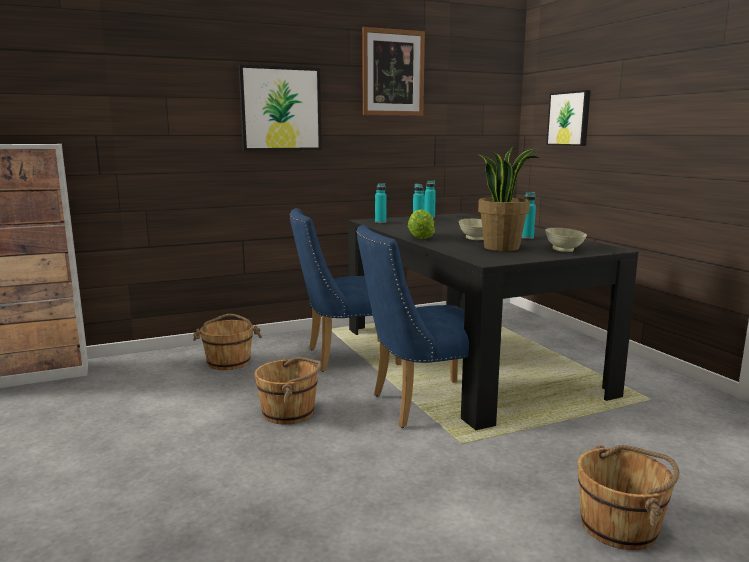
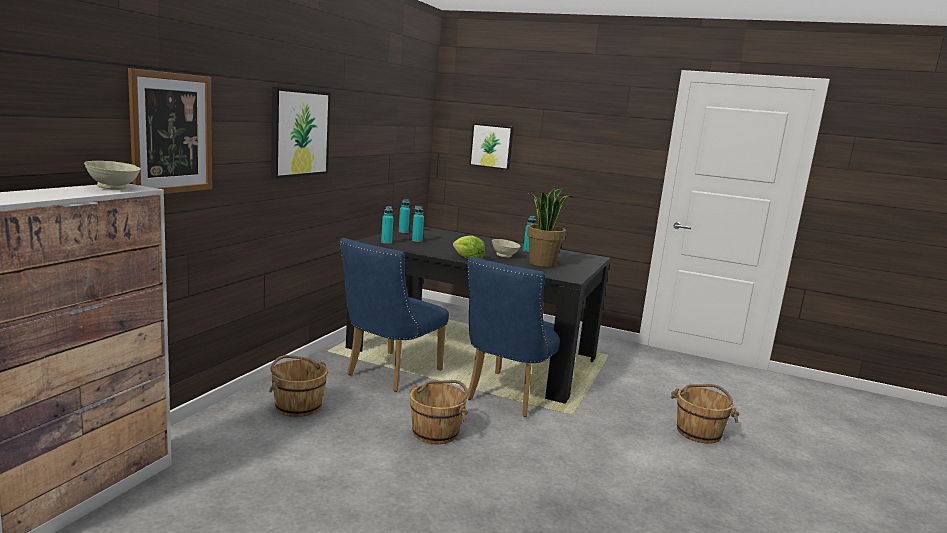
camera: 45 degrees left, 0 degrees up
picture [362,27,425,116] -> picture moved to [128,68,212,194]
beige bowl [545,228,587,252] -> beige bowl moved to [84,161,141,190]

